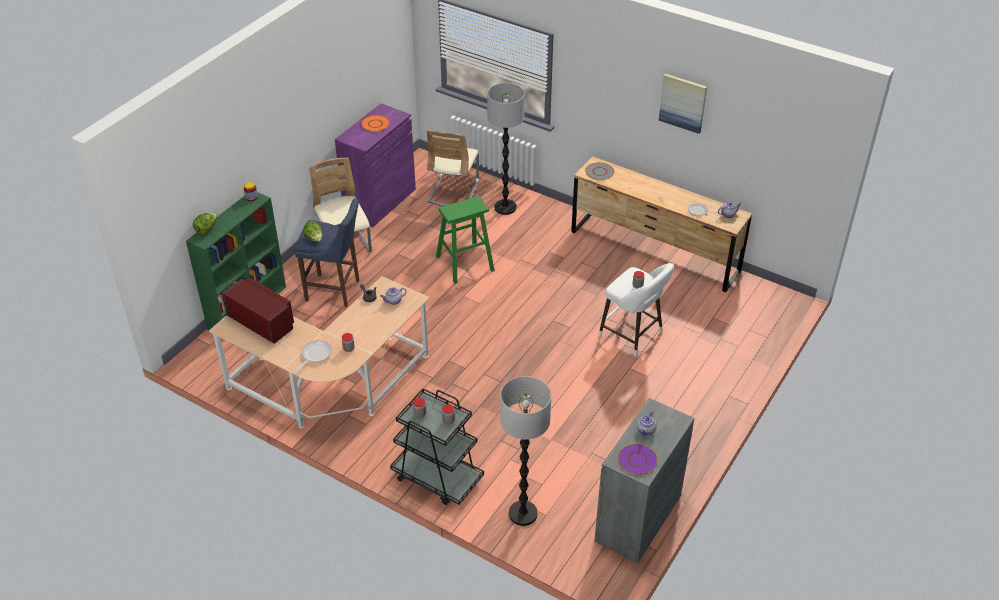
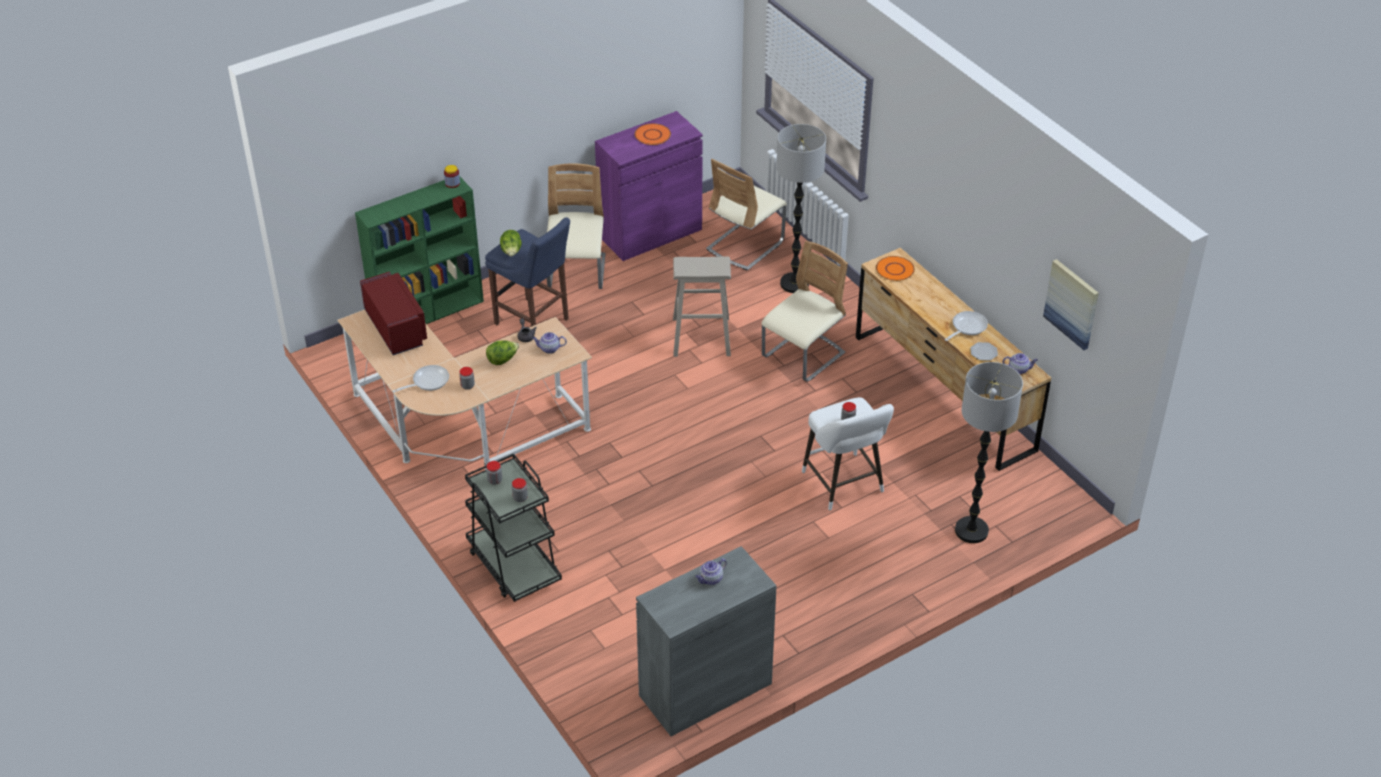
camera: 25 degrees right, 0 degrees up
lettuce [193,213,217,234] -> lettuce moved to [486,340,519,365]
green stool [436,196,495,284] -> beige stool [673,256,731,357]
floor lamp [500,376,551,526] -> floor lamp moved to [955,362,1023,543]
grey plate [585,162,614,180] -> orange plate [876,256,915,281]
purple plate [618,444,658,475] -> none
picture [659,74,707,134] -> picture moved to [1043,259,1099,350]
none -> beige chair [762,241,848,382]
none -> frying pan [945,311,988,341]

